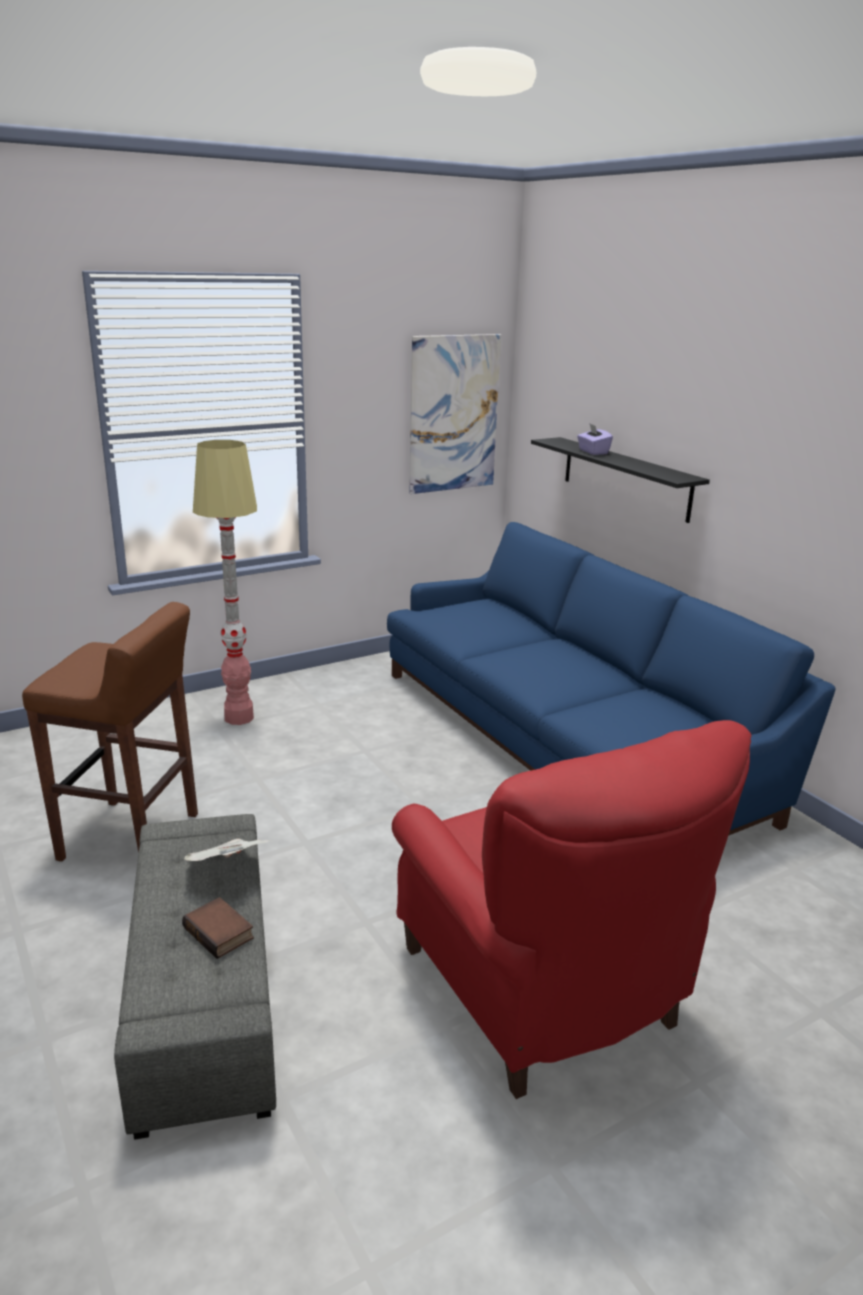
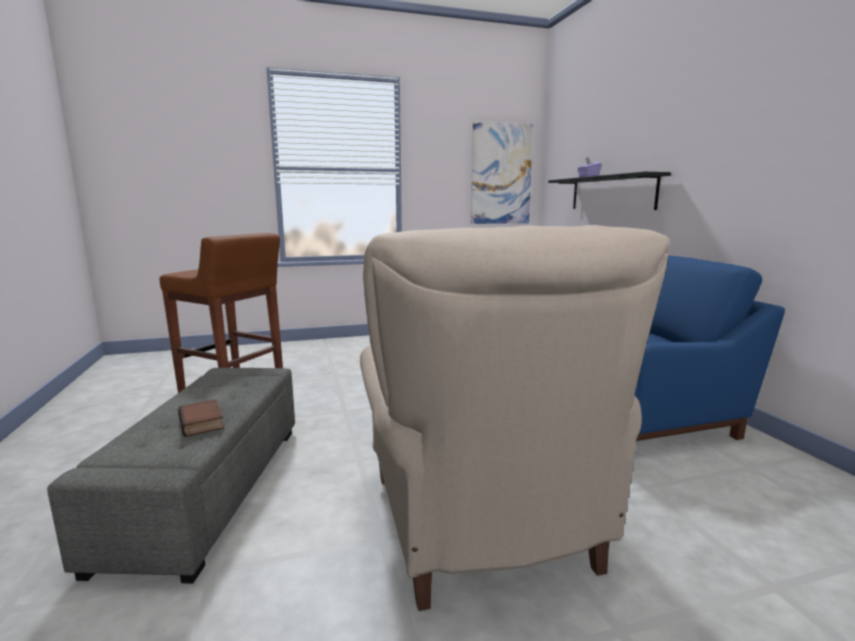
camera: 15 degrees right, 10 degrees down
newspaper [184,839,269,861] -> none
floor lamp [193,440,257,725] -> none
red armchair [392,720,752,1099] -> beige armchair [360,225,670,611]

